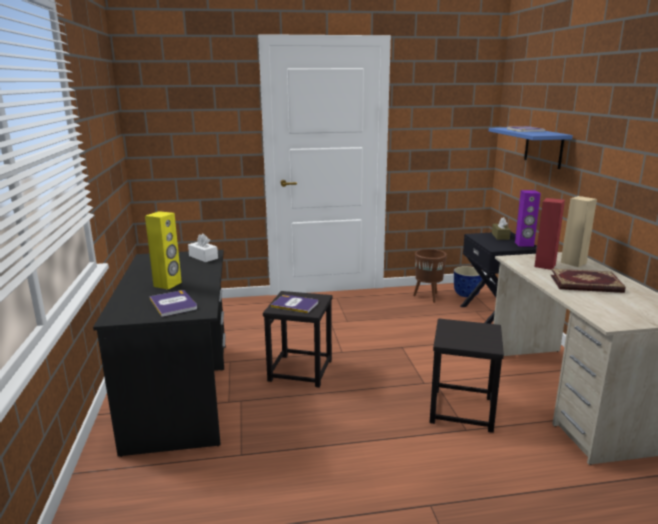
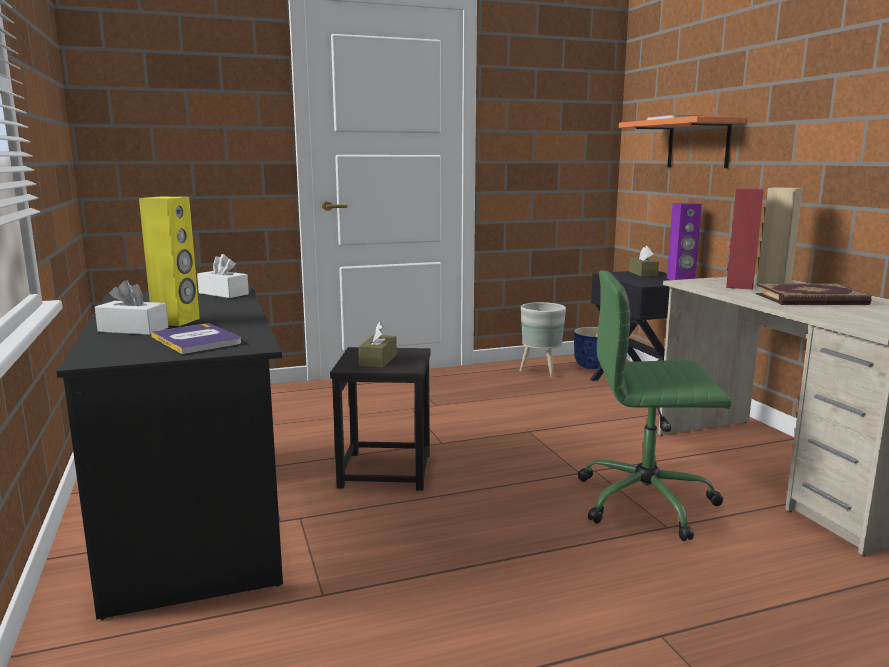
camera: 10 degrees left, 5 degrees down
book [271,295,318,313] -> brown tissue box [359,322,397,368]
brown planter [413,249,447,303] -> grey planter [520,302,566,377]
black stool [429,318,504,433] -> green office chair [578,270,731,541]
blue shelf [489,127,573,169] -> orange shelf [619,116,746,168]
none -> white tissue box [95,280,168,335]

